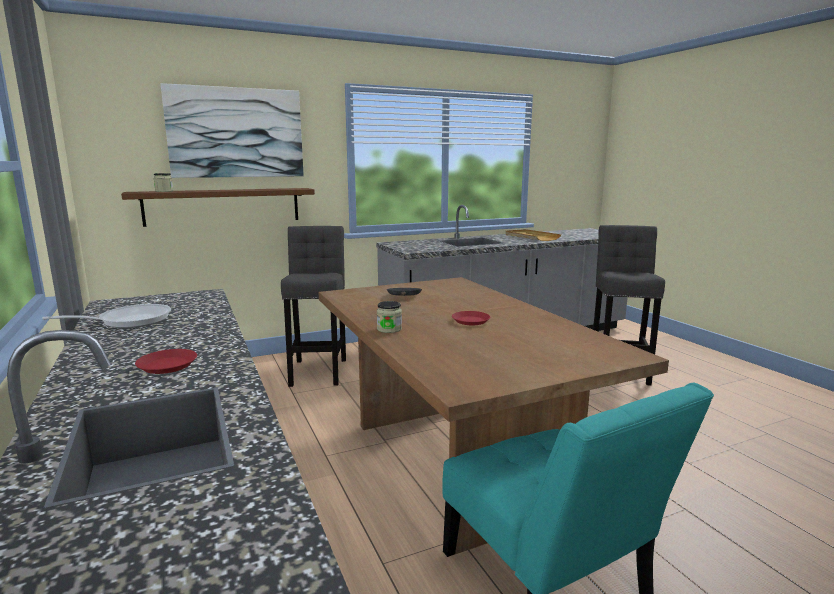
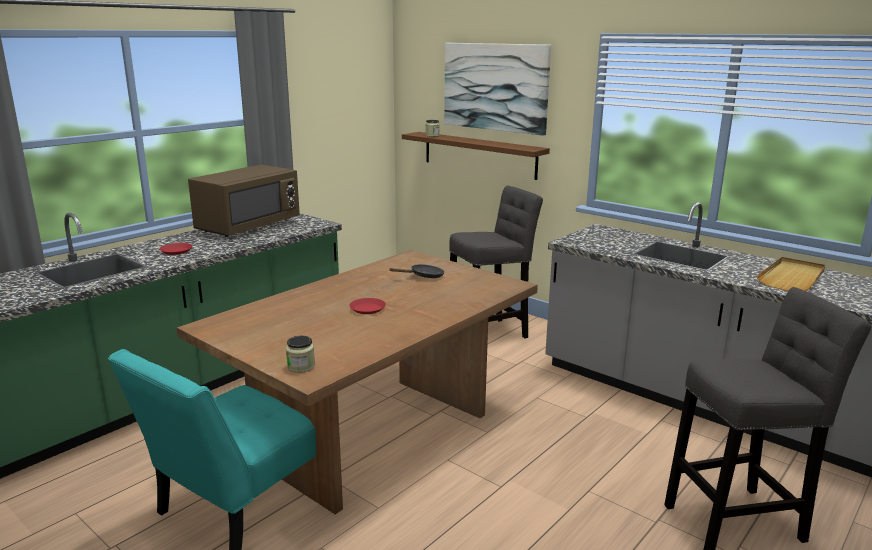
camera: 65 degrees right, 5 degrees up
frying pan [43,304,171,328] -> brown microwave [188,165,300,237]
jar [377,301,402,333] -> jar moved to [286,335,315,373]

